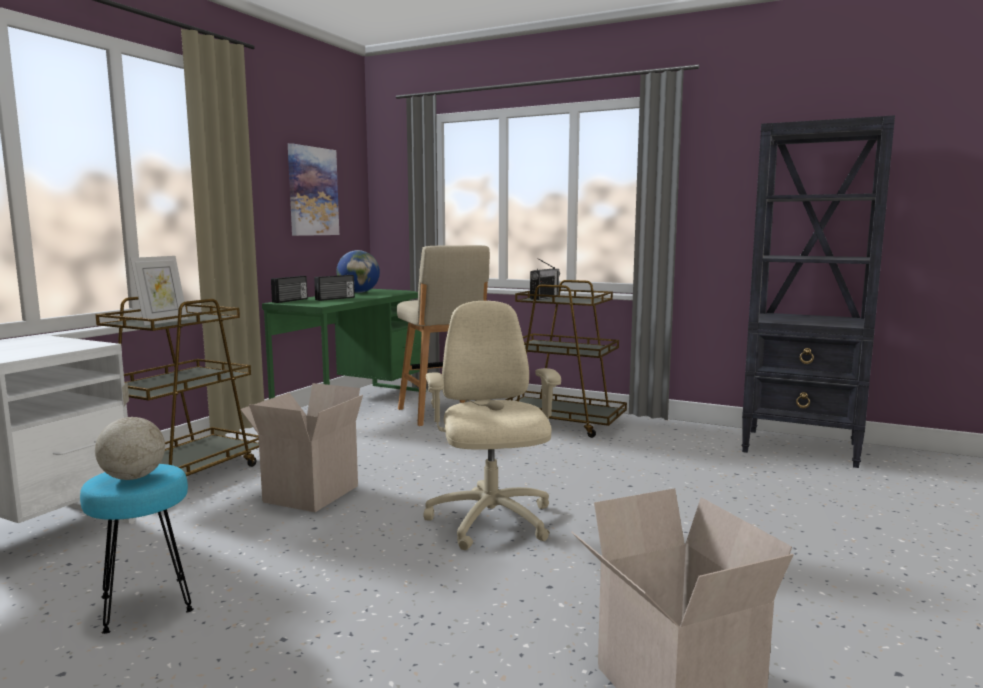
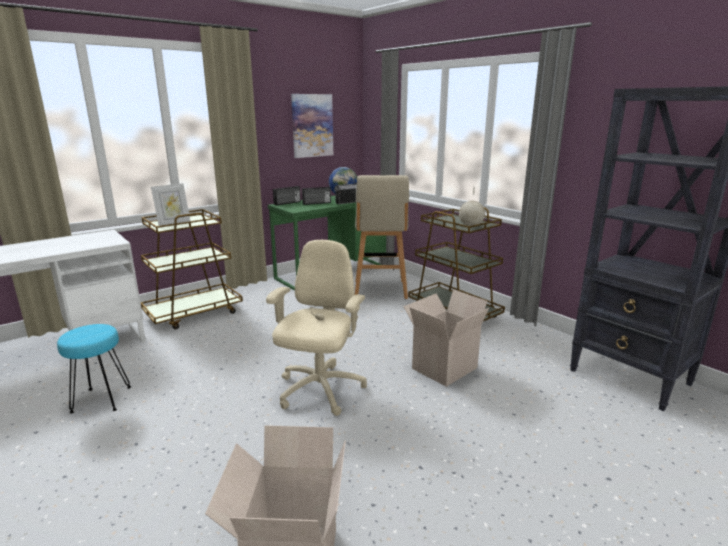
camera: 25 degrees right, 10 degrees up
globe [95,382,165,480] -> globe moved to [459,186,485,226]
cardboard box [240,383,363,512] -> cardboard box moved to [403,289,489,387]
radio [530,258,560,300] -> radio moved to [334,177,357,204]

